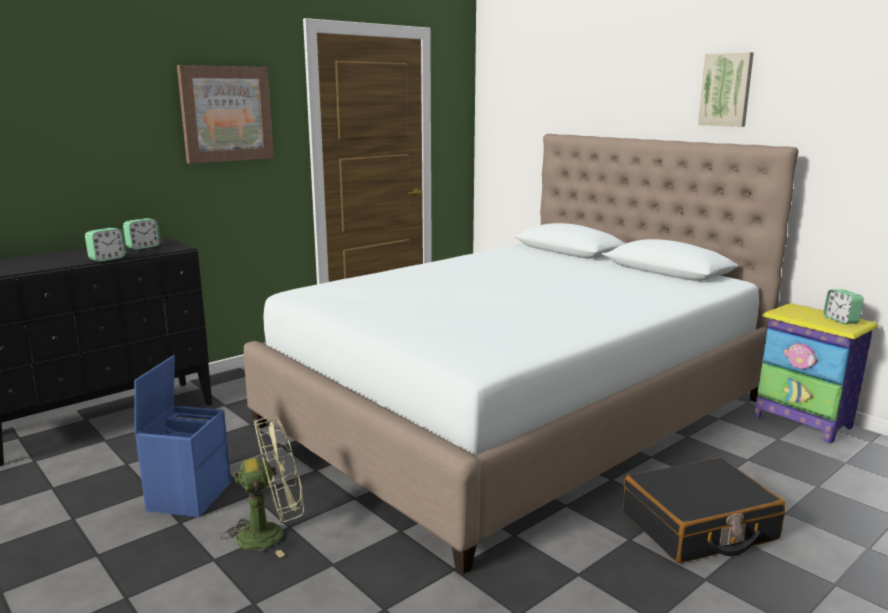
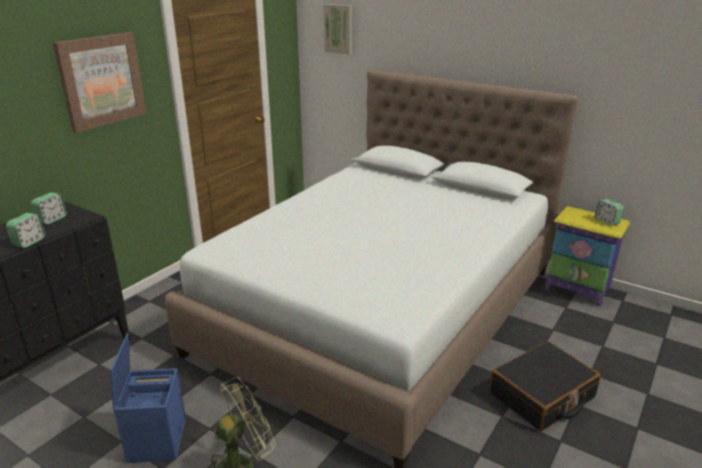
camera: 15 degrees left, 10 degrees up
picture [698,52,754,127] -> picture moved to [324,4,352,55]

